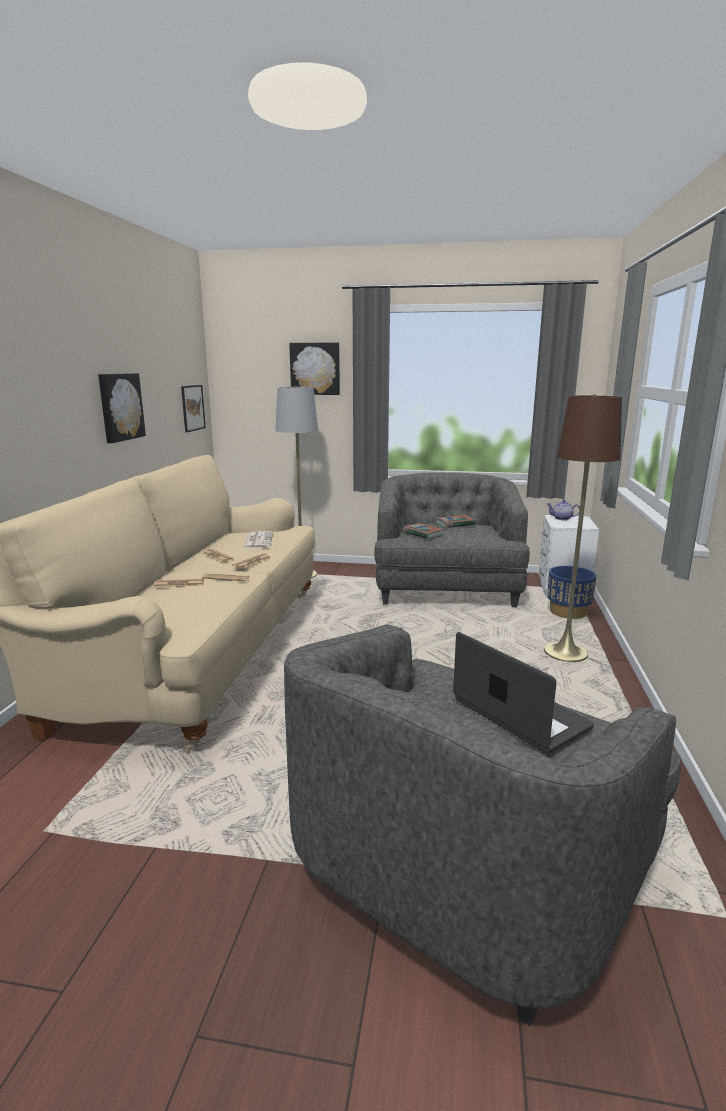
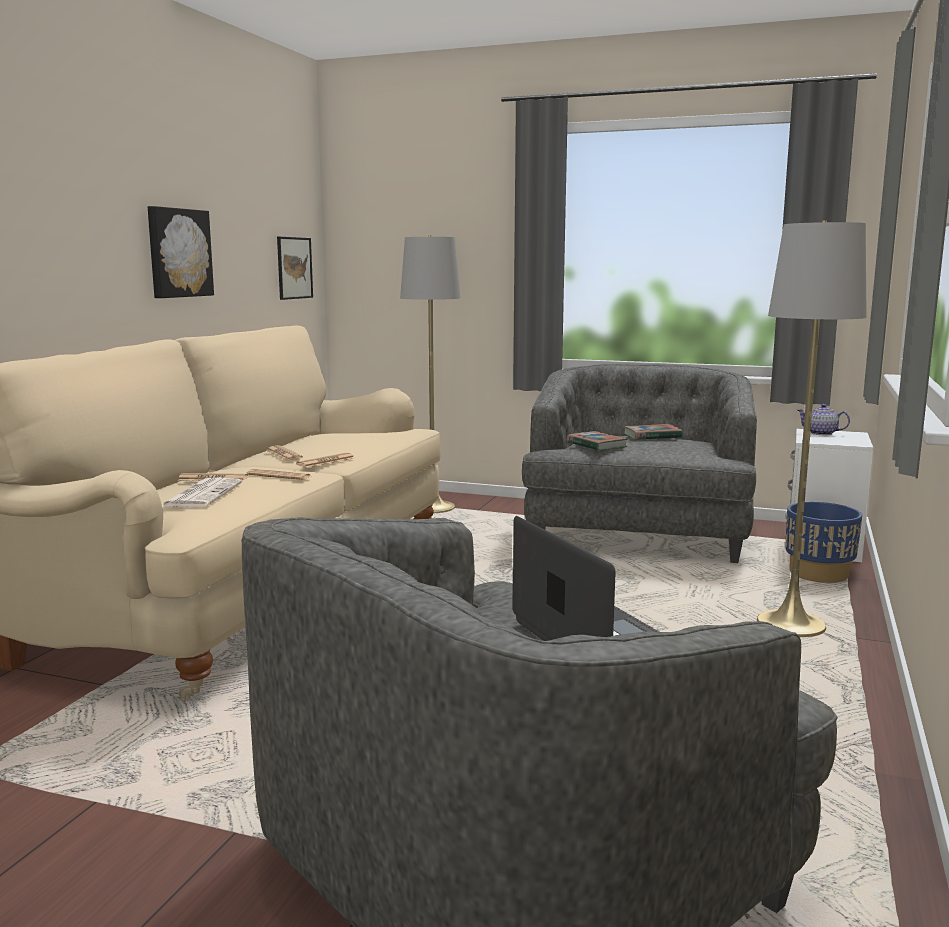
camera: 10 degrees right, 5 degrees down
newspaper [243,531,273,549] -> newspaper moved to [162,478,242,507]
picture [289,342,340,395] -> none
brown floor lamp [544,394,622,662] -> grey floor lamp [757,220,867,637]

